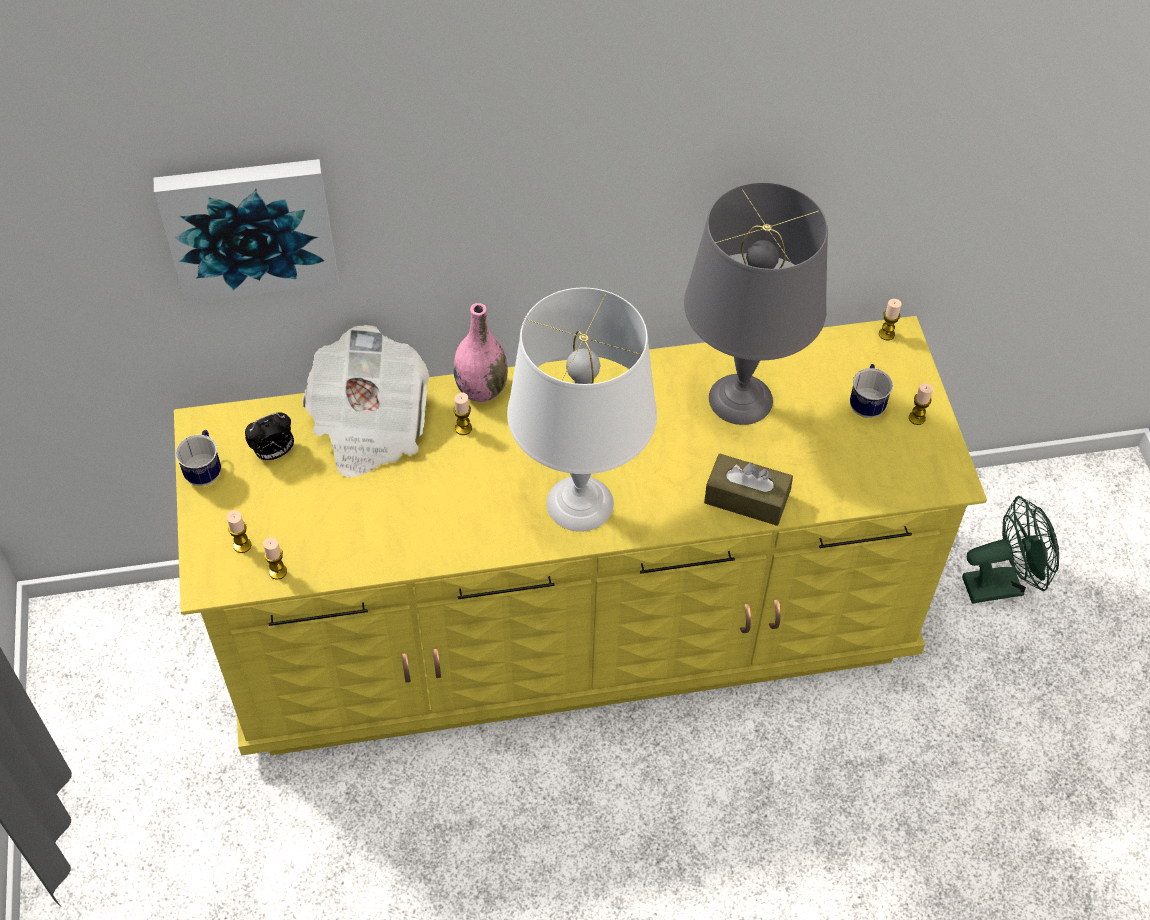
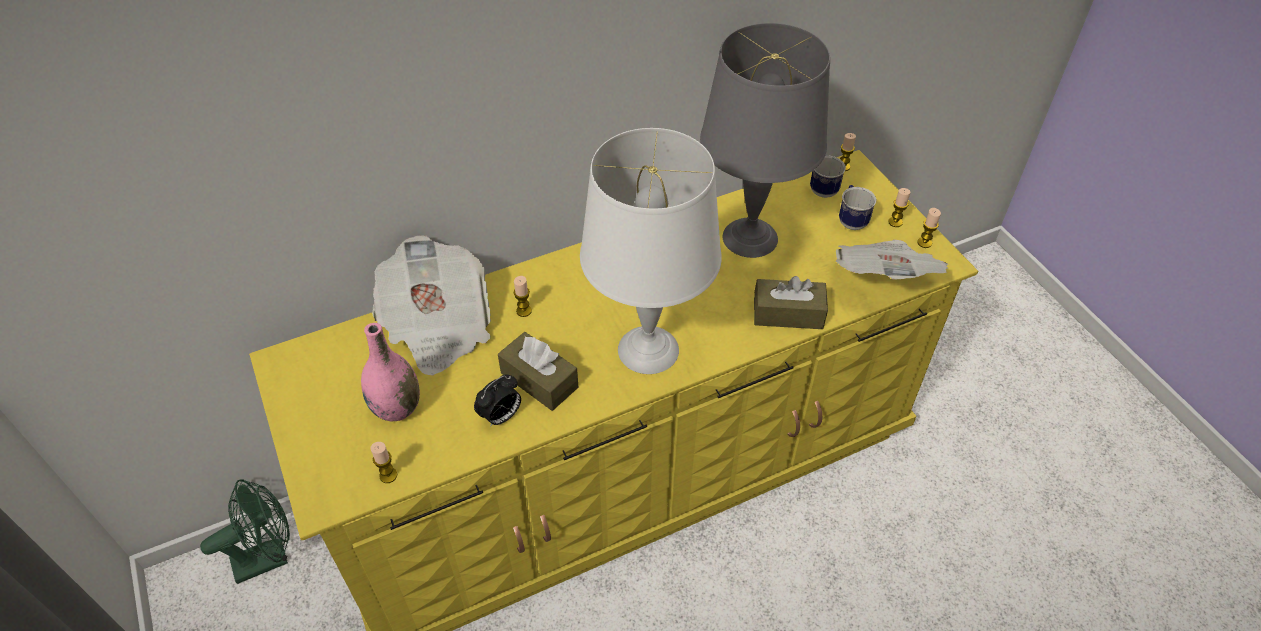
camera: 15 degrees left, 5 degrees down
picture [154,159,339,302] -> none
mug [175,430,221,486] -> mug moved to [810,156,846,198]
candle [227,510,251,553] -> candle moved to [917,208,941,248]
alarm clock [245,412,294,461] -> alarm clock moved to [474,375,521,427]
pink vase [454,303,508,402] -> pink vase moved to [361,323,420,421]
green fan [962,496,1059,604] -> green fan moved to [200,479,290,584]
none -> brown tissue box [498,332,578,411]
none -> newspaper [836,240,948,279]

